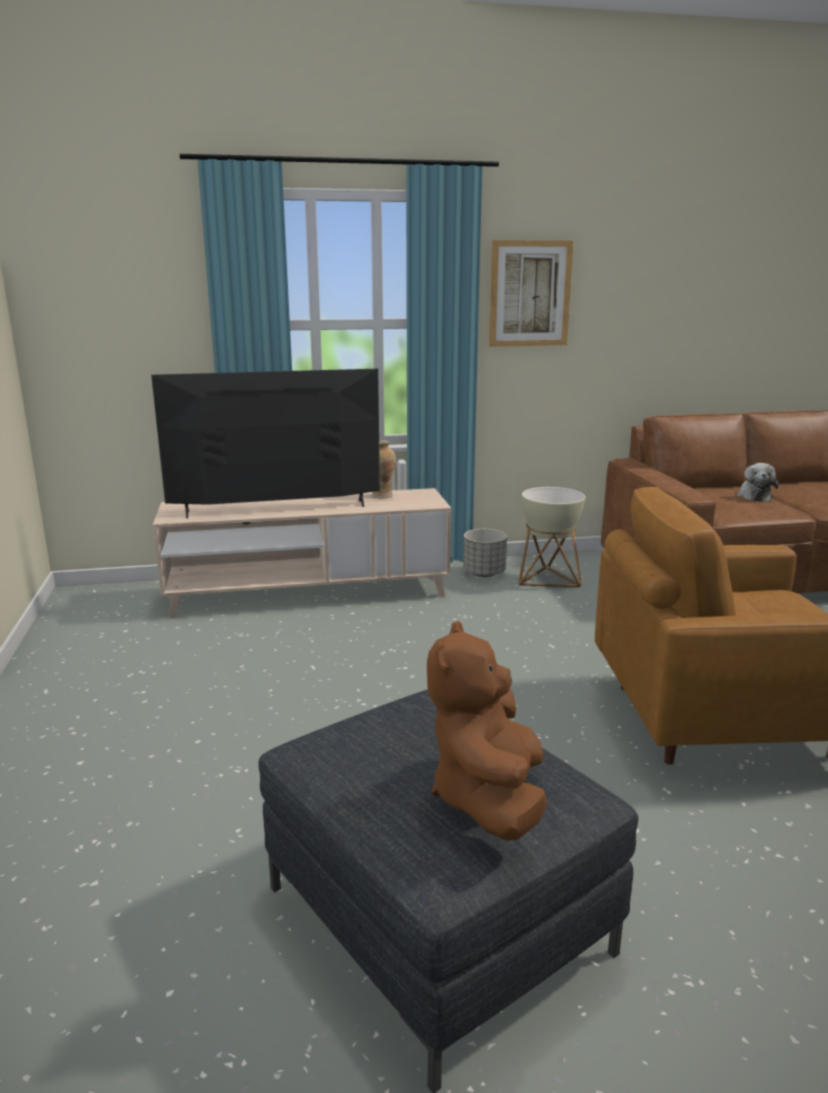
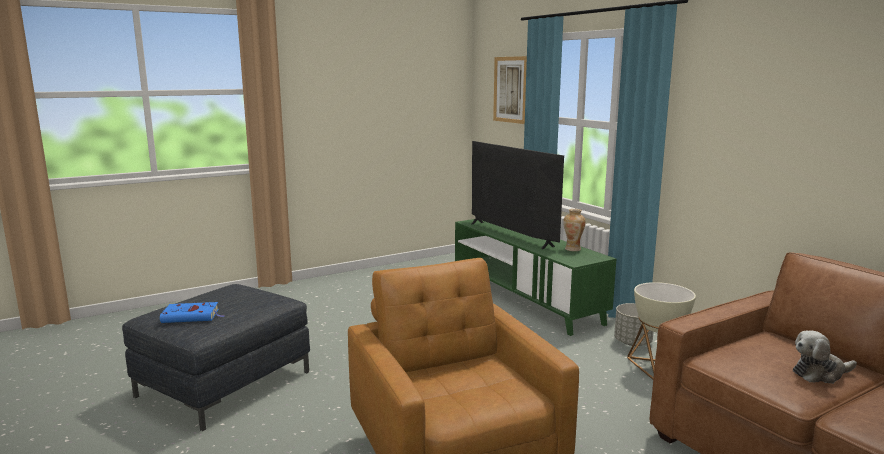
camera: 70 degrees right, 5 degrees down
beige tv stand [153,488,451,618] -> green tv stand [455,219,616,336]
brown plush toy [427,621,547,841] -> blue book [160,302,225,323]
picture [489,240,574,347] -> picture moved to [493,56,527,124]

